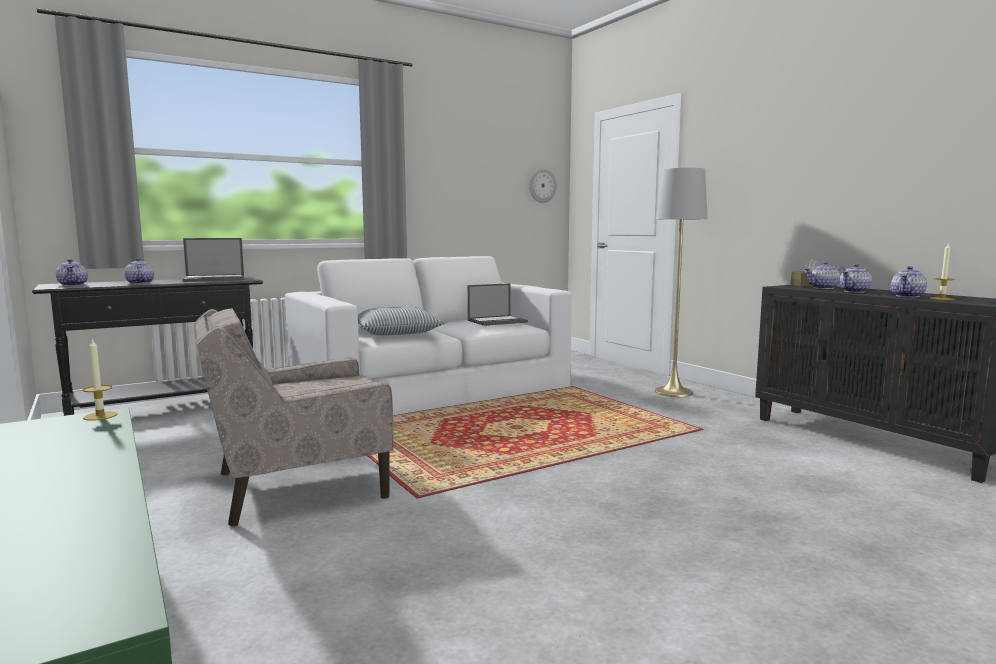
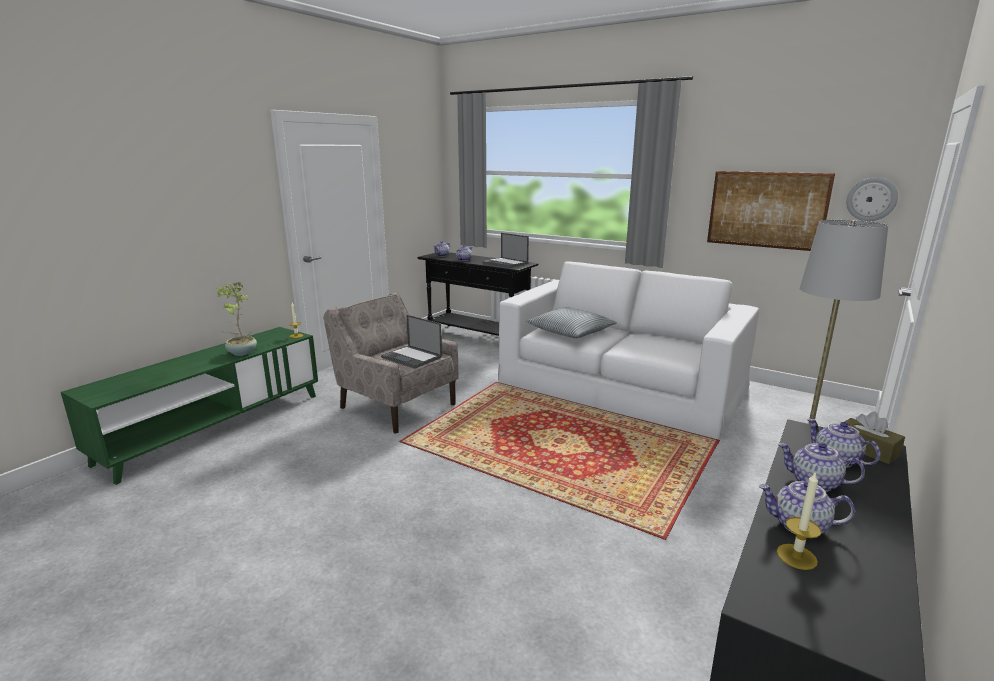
camera: 65 degrees right, 10 degrees up
laptop [468,283,528,326] -> laptop moved to [381,315,442,369]
none -> potted plant [216,282,257,356]
none -> picture [707,171,835,251]

